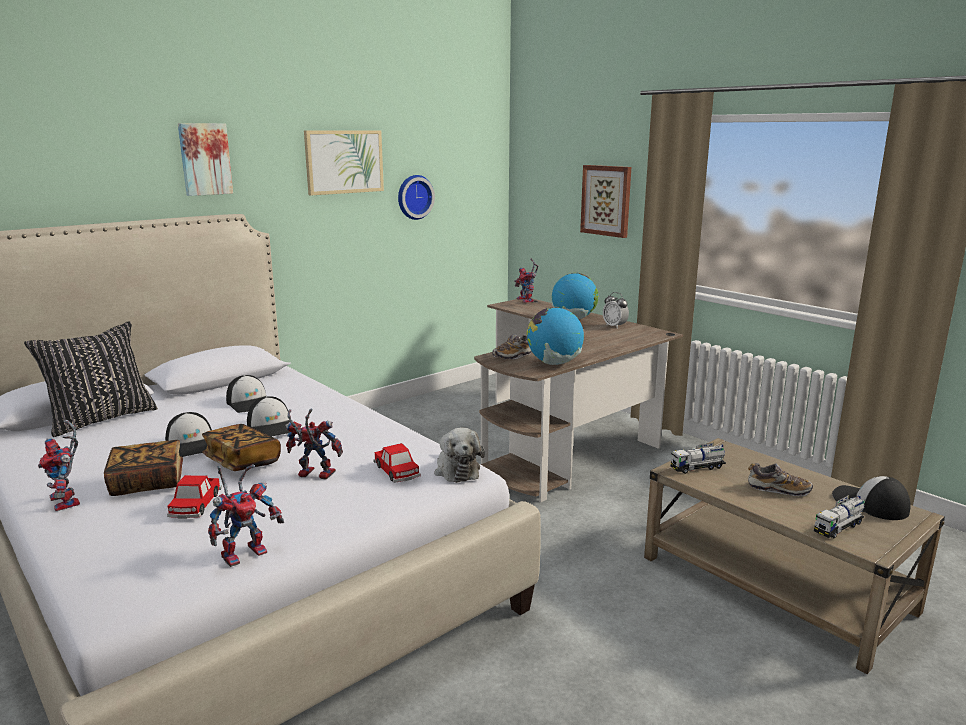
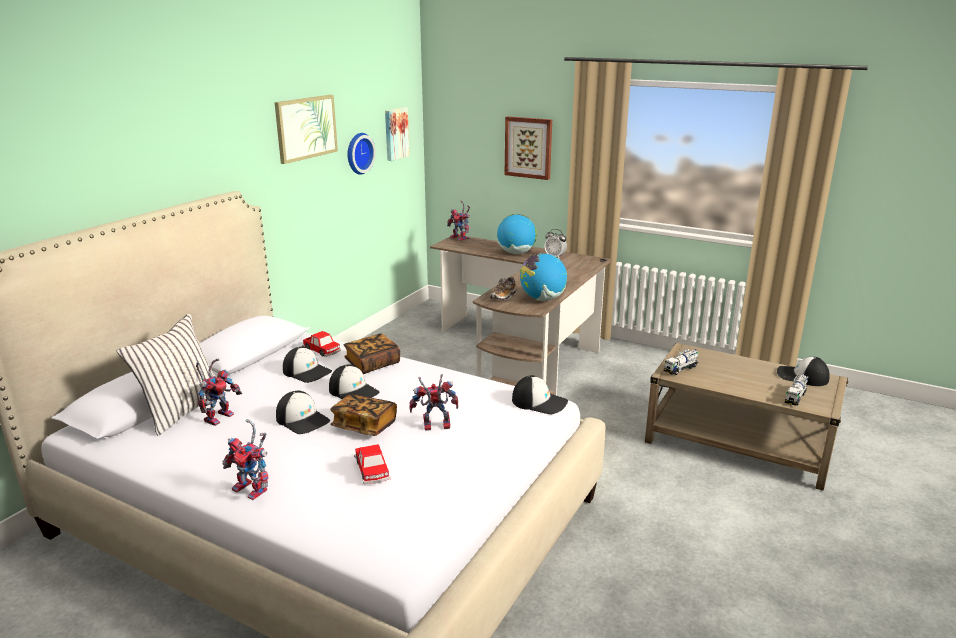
camera: 20 degrees left, 5 degrees up
black pillow [24,321,158,437] -> white pillow [117,313,226,435]
book [104,440,183,496] -> book moved to [344,333,400,374]
picture [178,123,233,196] -> picture moved to [385,107,409,161]
toy robot [208,465,284,567] -> toy robot moved to [196,359,242,426]
toy car [373,443,421,483] -> toy car moved to [302,331,341,357]
plush toy [434,428,485,483] -> cap [512,375,568,414]
shoe [748,463,813,497] -> none

